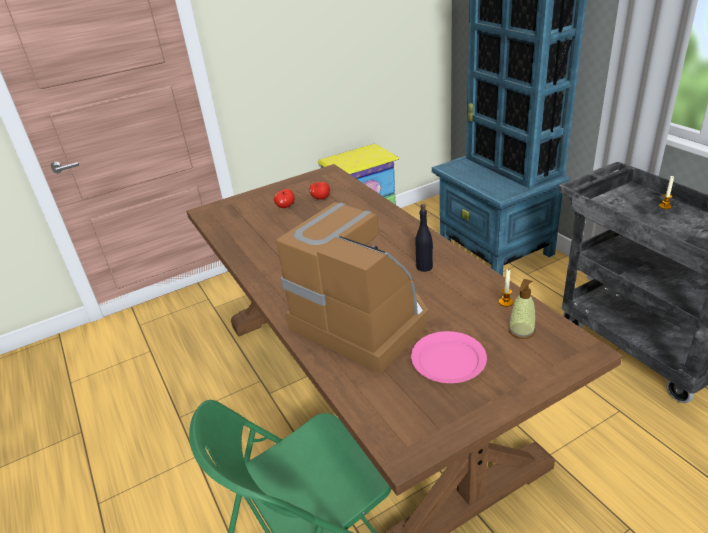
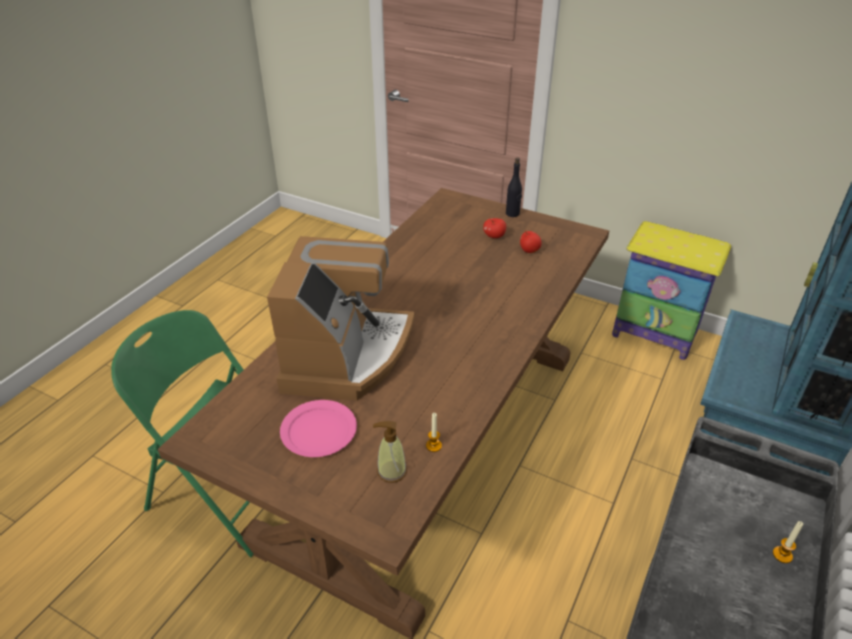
camera: 55 degrees right, 5 degrees up
black bottle [415,204,433,272] -> black bottle moved to [506,157,522,217]

